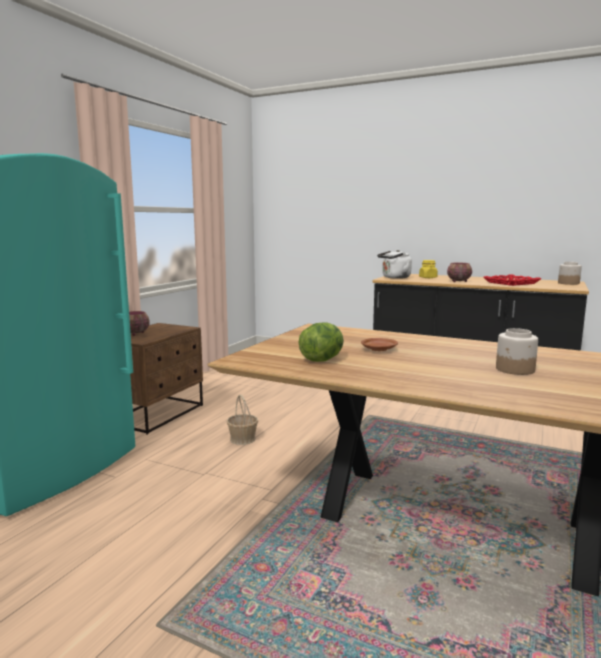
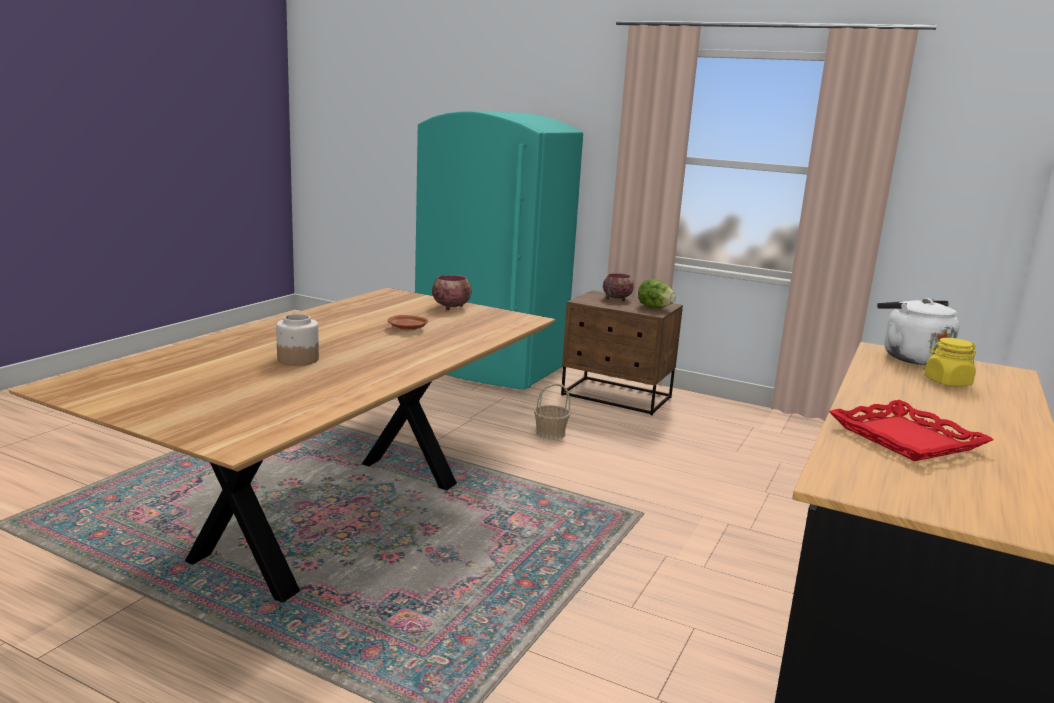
camera: 90 degrees right, 5 degrees up
lettuce [298,323,344,362] -> lettuce moved to [638,279,676,308]
bowl [447,263,472,282] -> bowl moved to [432,275,472,310]
jar [558,262,582,285] -> none

